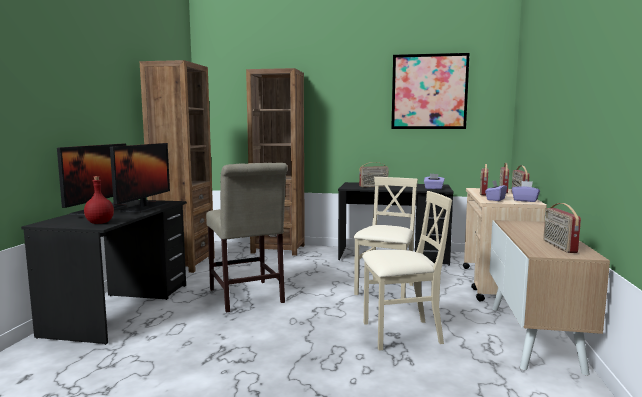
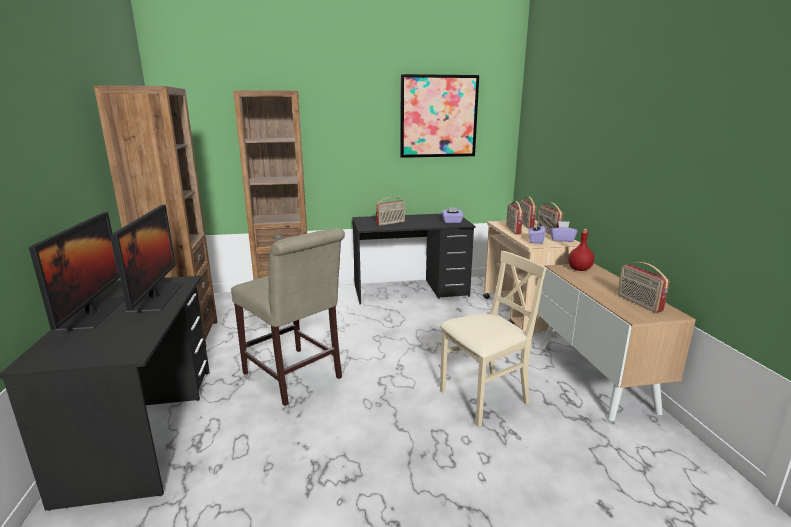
camera: 20 degrees left, 10 degrees up
red bottle [84,176,114,224] -> red bottle moved to [568,229,594,271]
beige chair [353,177,418,299] -> none

